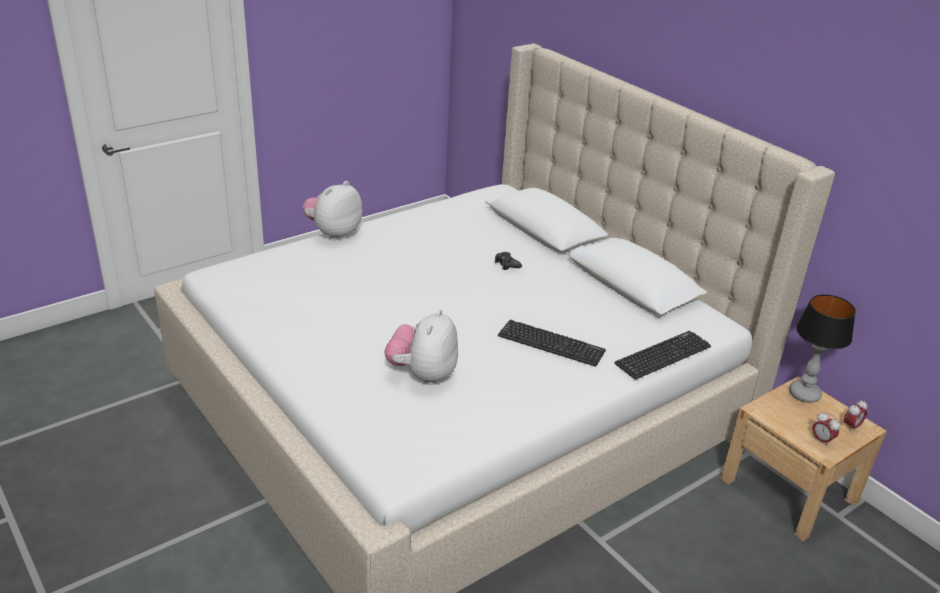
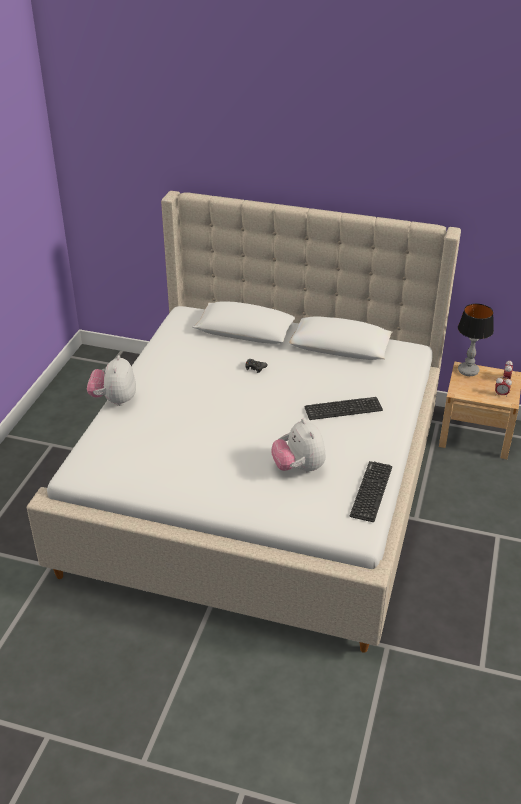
camera: 35 degrees left, 5 degrees up
keyboard [614,331,711,379] -> keyboard moved to [350,461,392,522]

